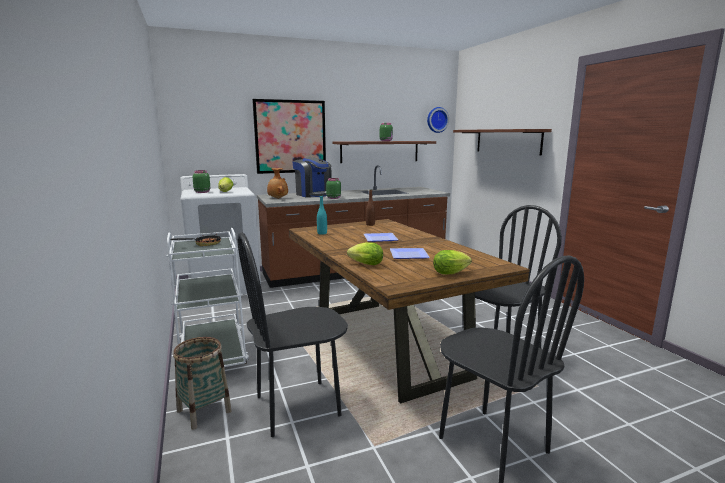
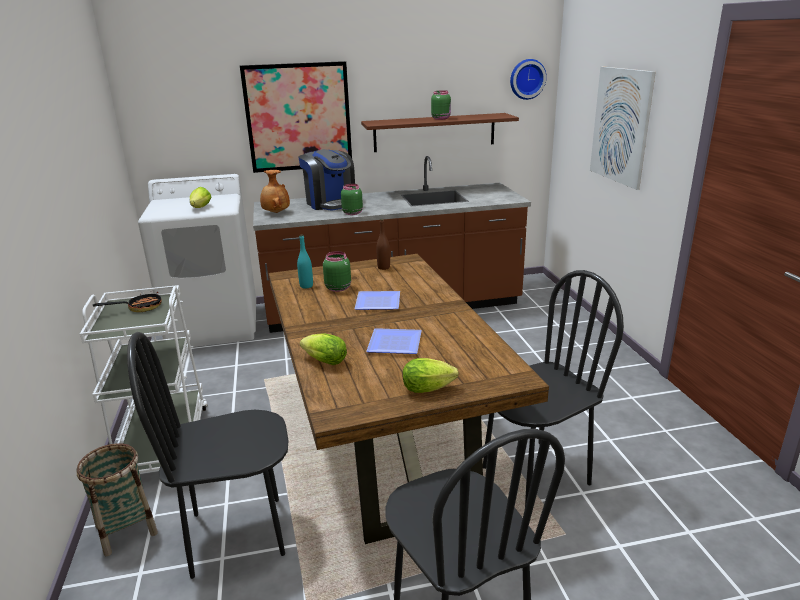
camera: 10 degrees right, 10 degrees up
green jar [193,170,210,193] -> green jar moved to [323,251,351,292]
brown shelf [453,129,552,156] -> picture [590,67,656,190]

